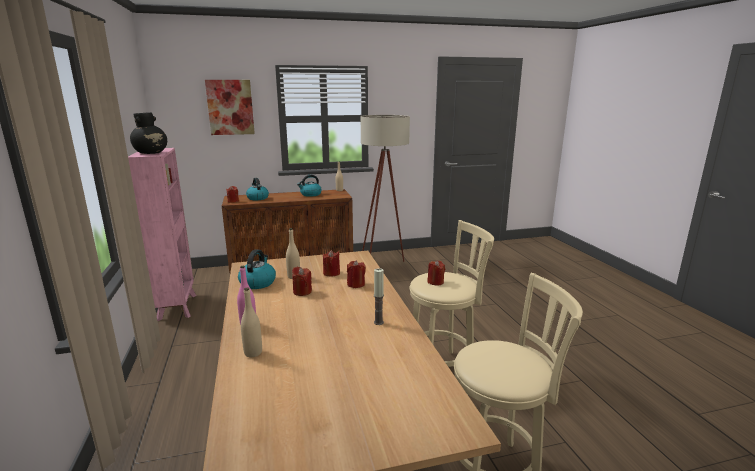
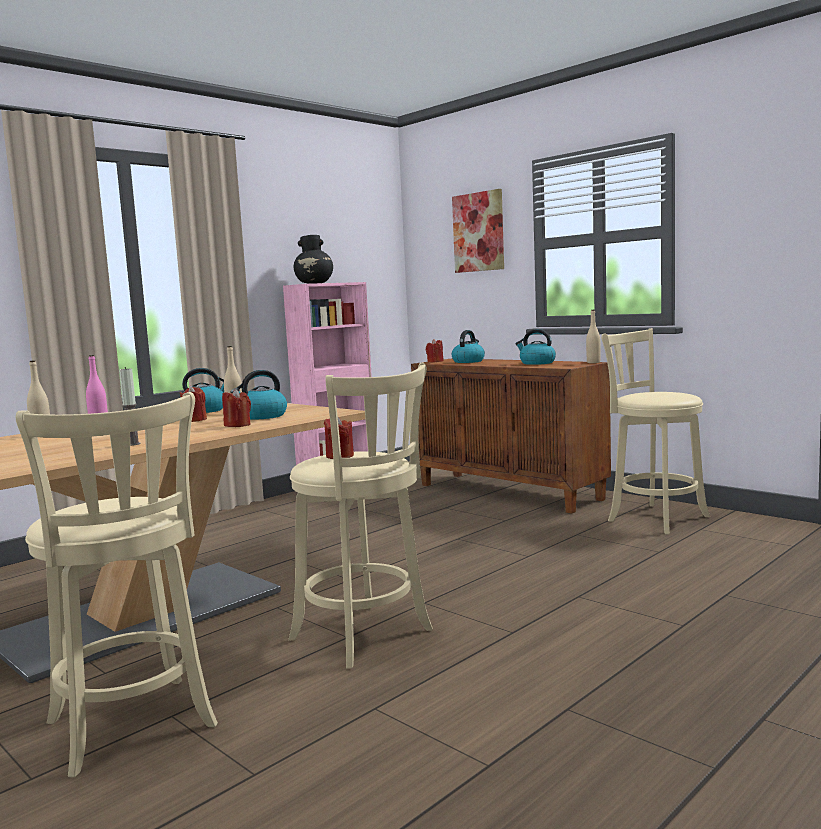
camera: 60 degrees right, 10 degrees down
red candle [323,250,340,276] -> kettle [230,370,287,420]
beige floor lamp [361,115,410,262] -> beige stool [601,328,710,534]

